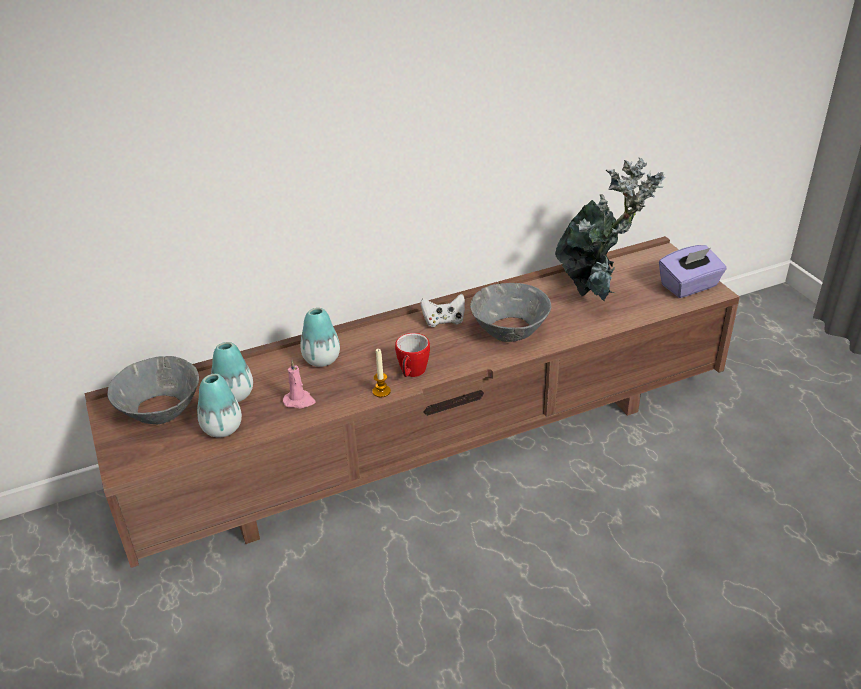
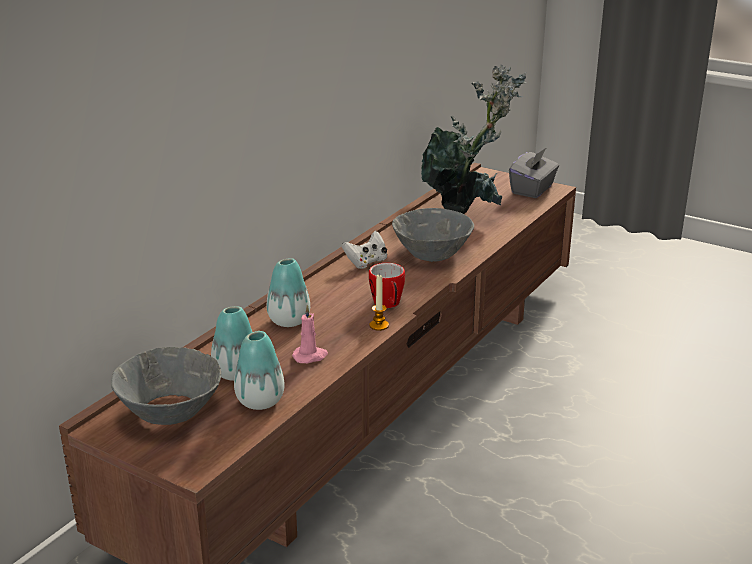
camera: 35 degrees left, 10 degrees down
purple tissue box [659,245,727,298] -> grey tissue box [509,147,559,198]

